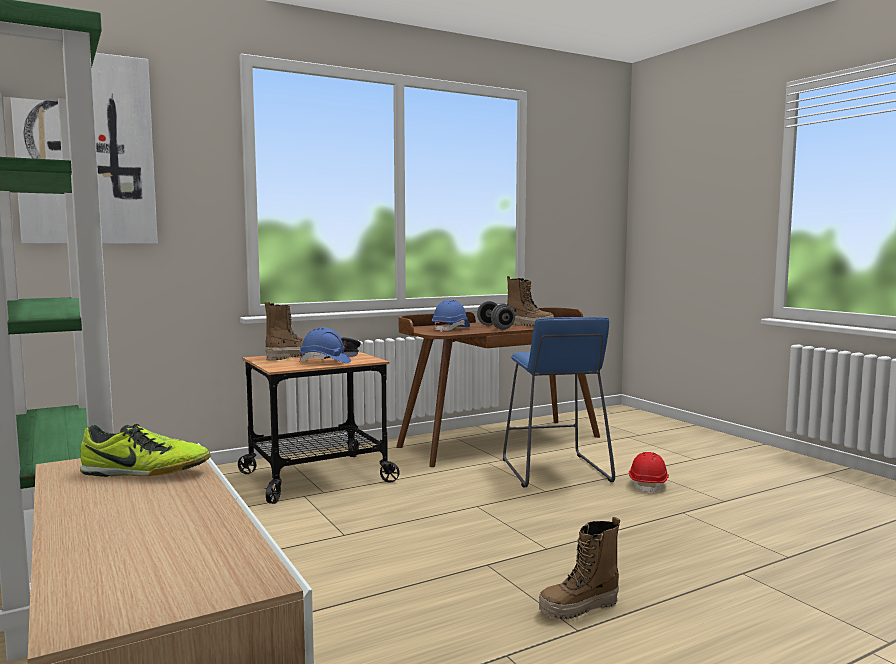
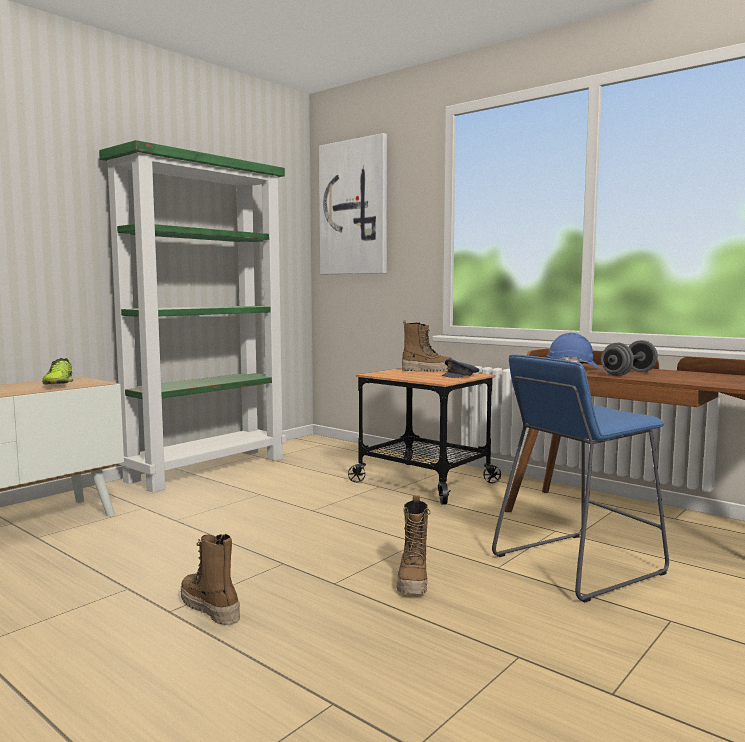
camera: 70 degrees right, 0 degrees up
blue hard hat [300,327,351,363] -> none
boot [507,276,554,326] -> boot moved to [397,495,430,594]
red hard hat [629,452,669,494] -> none

